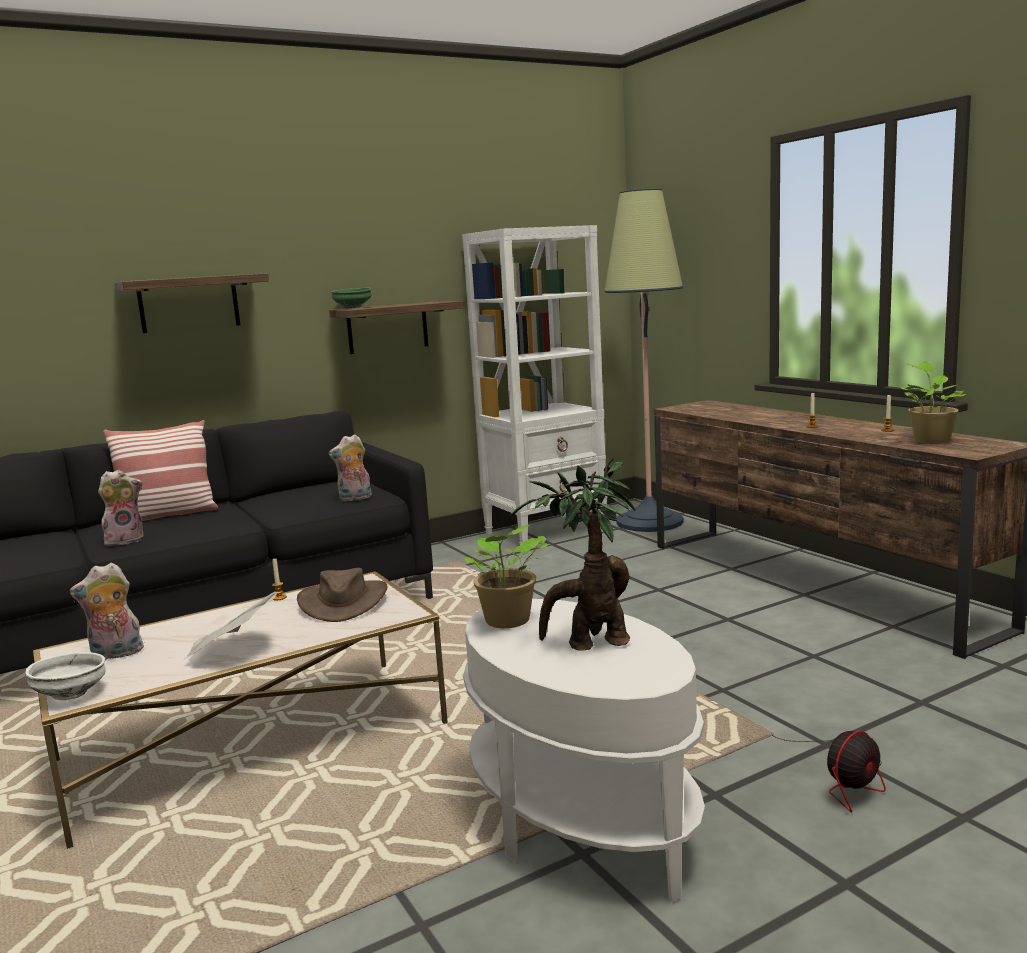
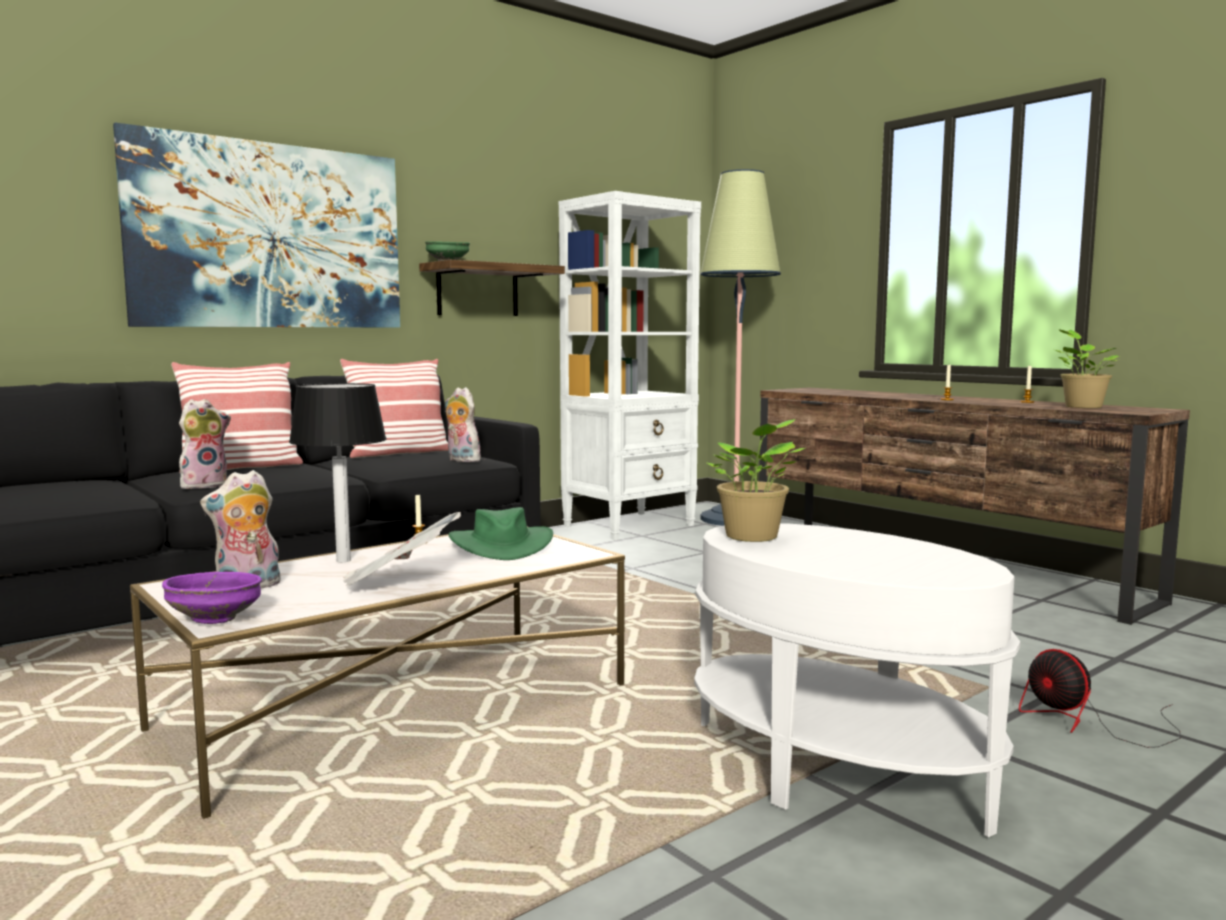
camera: 10 degrees left, 5 degrees down
white bowl [25,652,106,700] -> purple bowl [162,572,262,624]
shelf [114,273,269,333] -> picture [113,123,400,328]
brown hat [297,568,387,622] -> green hat [449,507,553,560]
plush toy [329,434,372,502] -> plush toy turned 75 degrees clockwise [445,387,481,462]
potted plant [509,458,635,651] -> none
fan [772,731,886,813] -> fan turned 105 degrees clockwise [1019,649,1181,748]
none -> table lamp [289,383,387,562]
none -> pillow [340,359,449,458]

